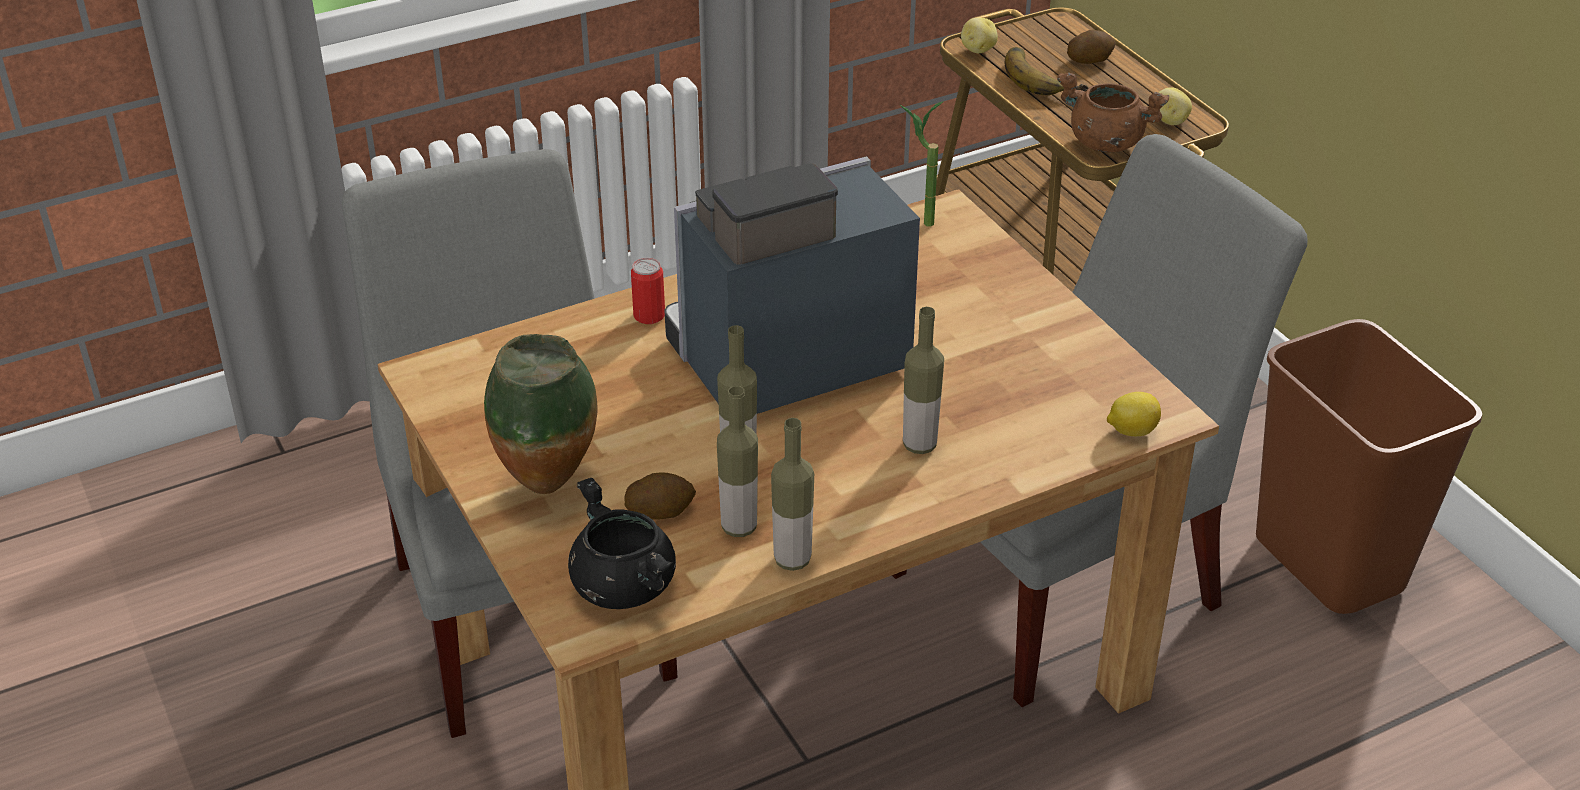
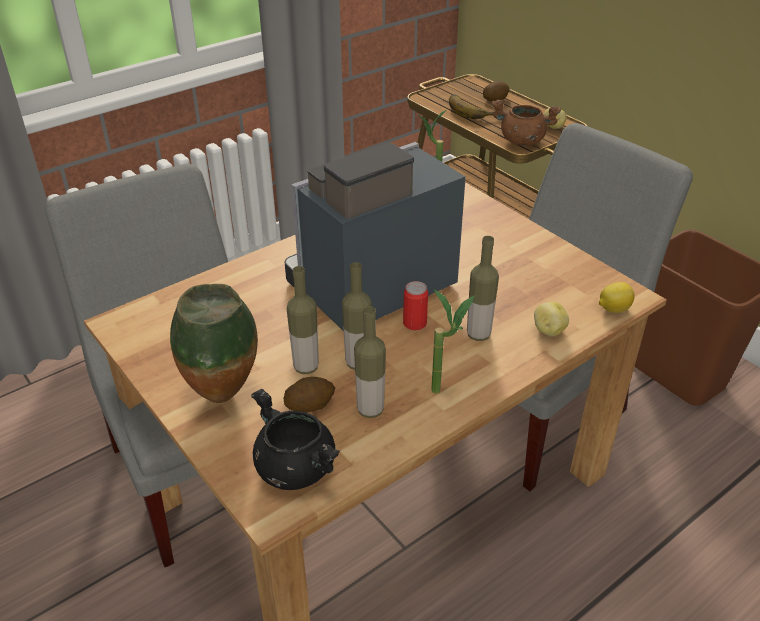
camera: 10 degrees left, 0 degrees up
can [631,258,665,324] -> can moved to [403,281,428,330]
bottle [771,418,814,571] -> bottle moved to [287,266,319,374]
potato [961,18,998,53] -> potato moved to [534,302,569,336]
none -> potted plant [431,289,475,394]

